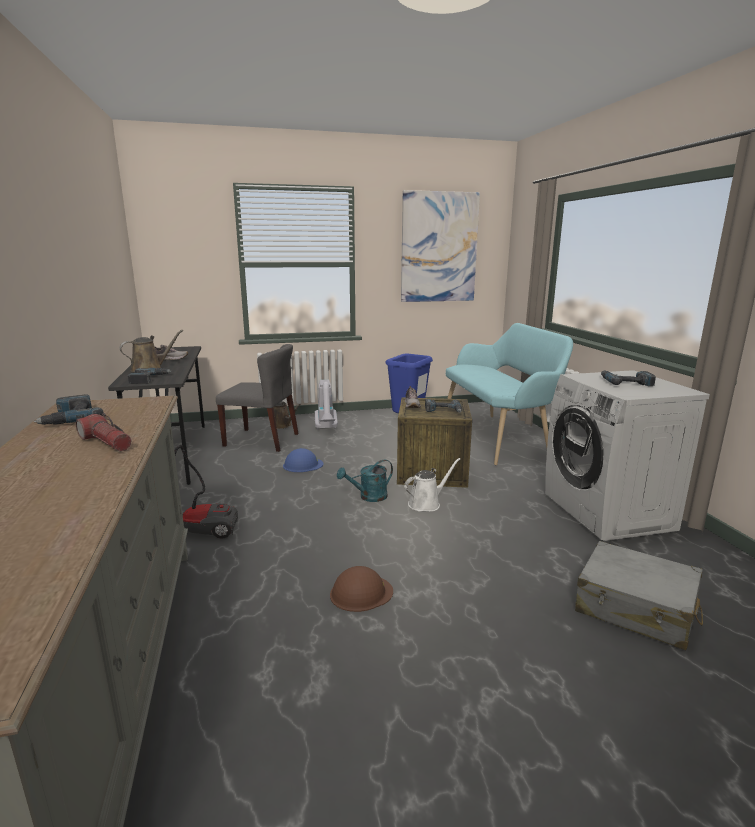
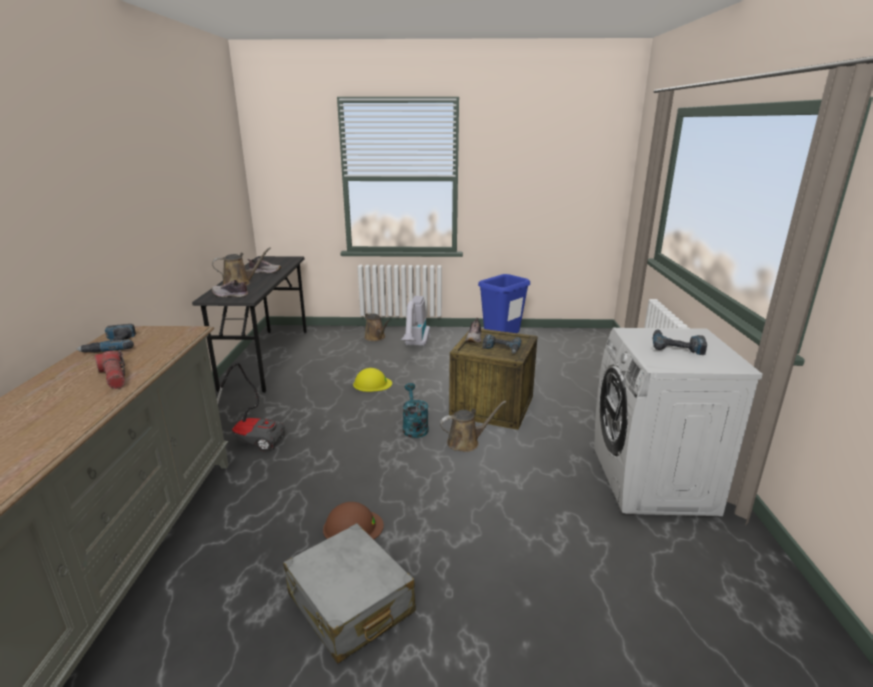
camera: 15 degrees right, 5 degrees up
power drill [128,368,172,384] -> shoe [212,280,249,297]
grey chair [216,344,298,452] -> none
blue hard hat [283,448,324,472] -> yellow hard hat [353,368,392,392]
turquoise watering can [337,460,393,502] -> turquoise watering can turned 90 degrees clockwise [403,383,429,438]
picture [401,190,480,302] -> none
white watering can [404,458,460,512] -> brown watering can [440,401,506,452]
turquoise bench [446,323,573,465] -> none
grey suitcase [575,541,703,650] -> grey suitcase moved to [283,523,416,664]

